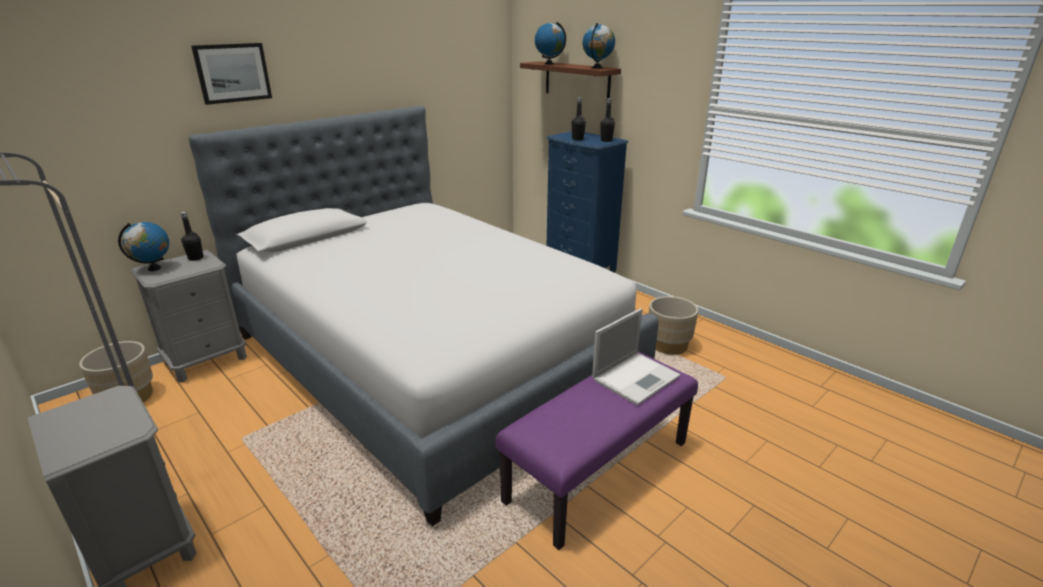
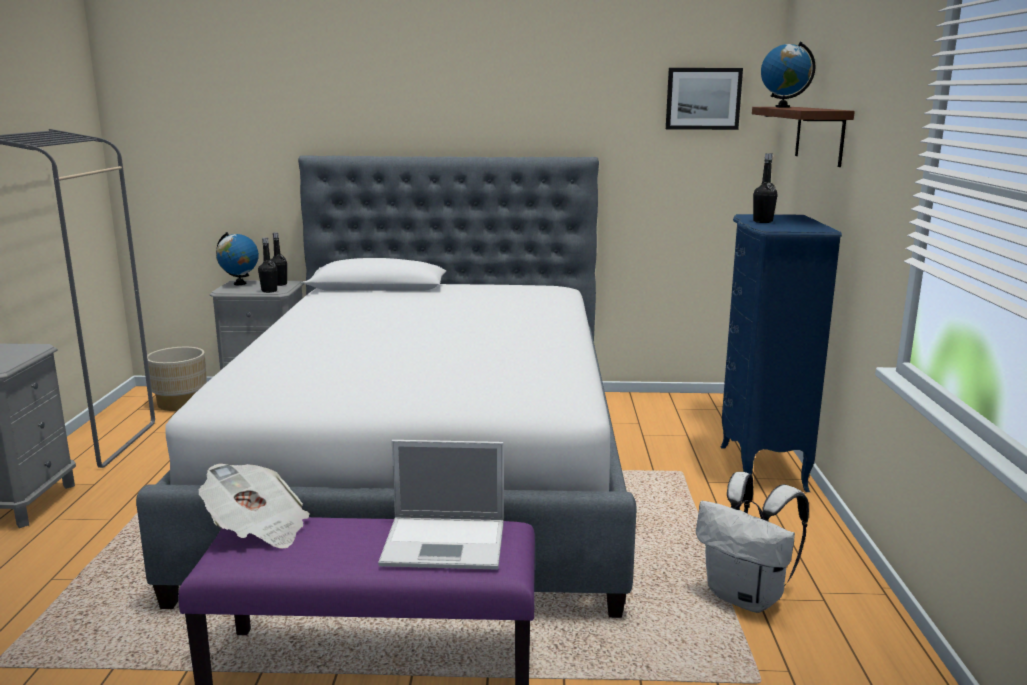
camera: 45 degrees right, 10 degrees down
picture [191,43,272,105] -> picture moved to [666,68,743,130]
globe [583,23,615,68] -> none
black bottle [600,98,615,142] -> black bottle moved to [258,238,277,293]
beige planter [649,296,698,355] -> white backpack [696,472,809,613]
none -> newspaper [199,463,310,549]

